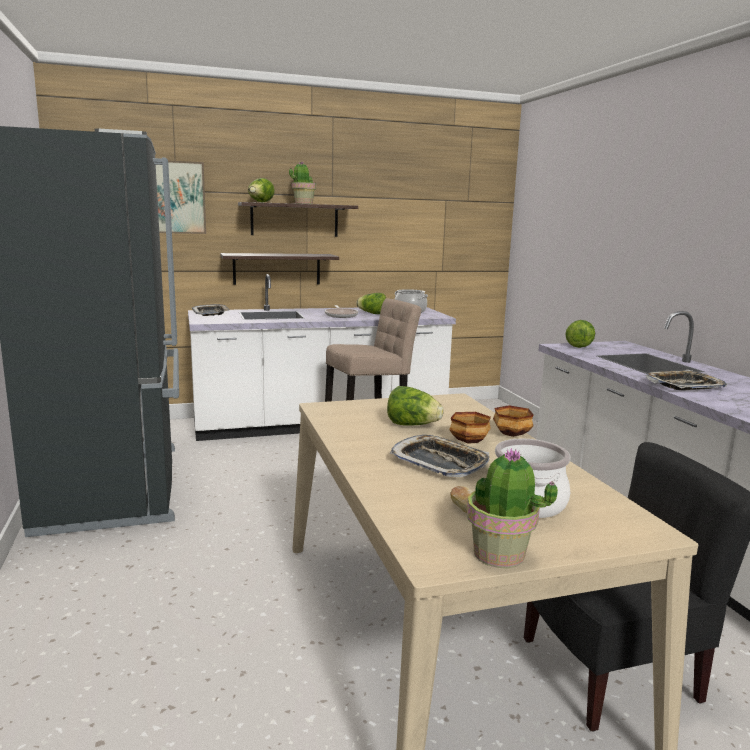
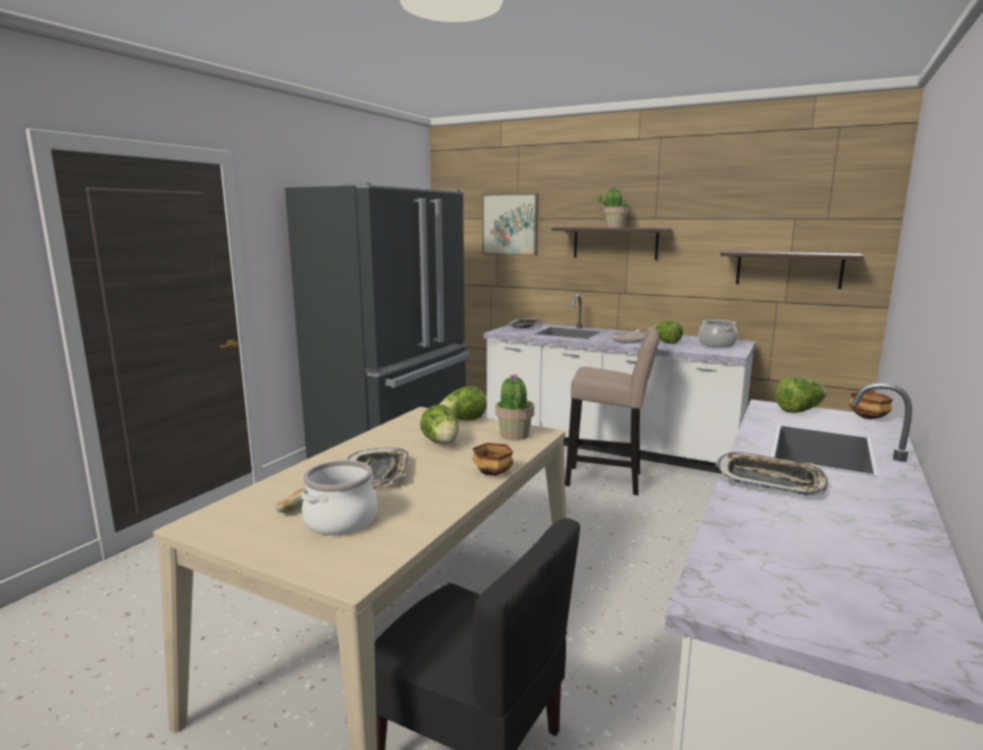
camera: 45 degrees right, 0 degrees up
shelf [220,253,339,285] -> shelf moved to [720,251,864,289]
lettuce [248,178,275,202] -> lettuce moved to [439,386,487,420]
bowl [449,412,491,443] -> bowl moved to [848,392,893,419]
potted plant [467,448,558,568] -> potted plant moved to [496,374,534,440]

